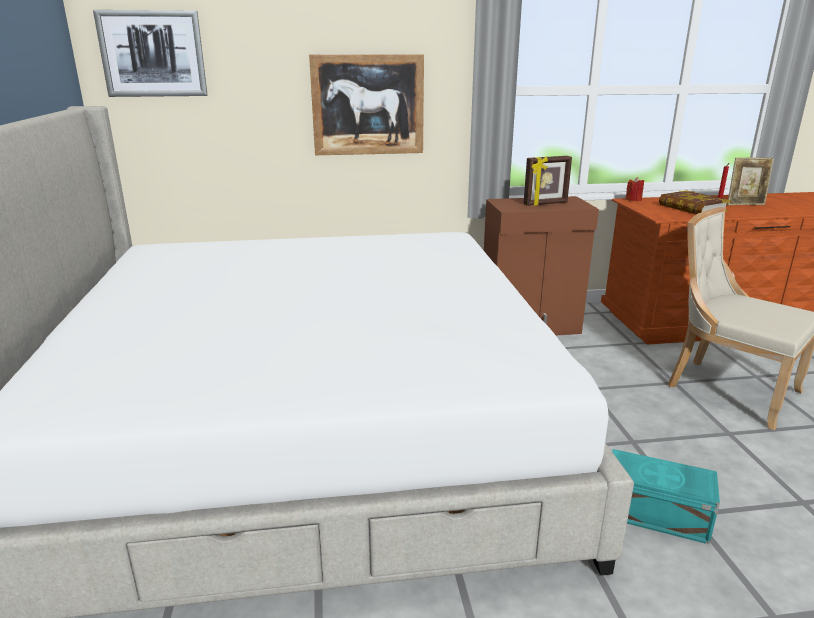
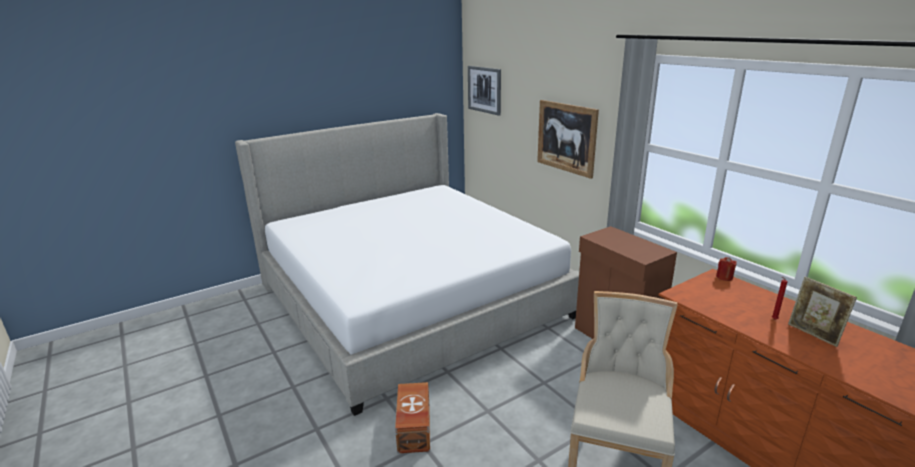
camera: 65 degrees right, 0 degrees up
picture frame [524,156,572,206] -> none
turquoise storage box [612,449,720,544] -> brown storage box [395,382,430,453]
book [659,190,730,214] -> none

